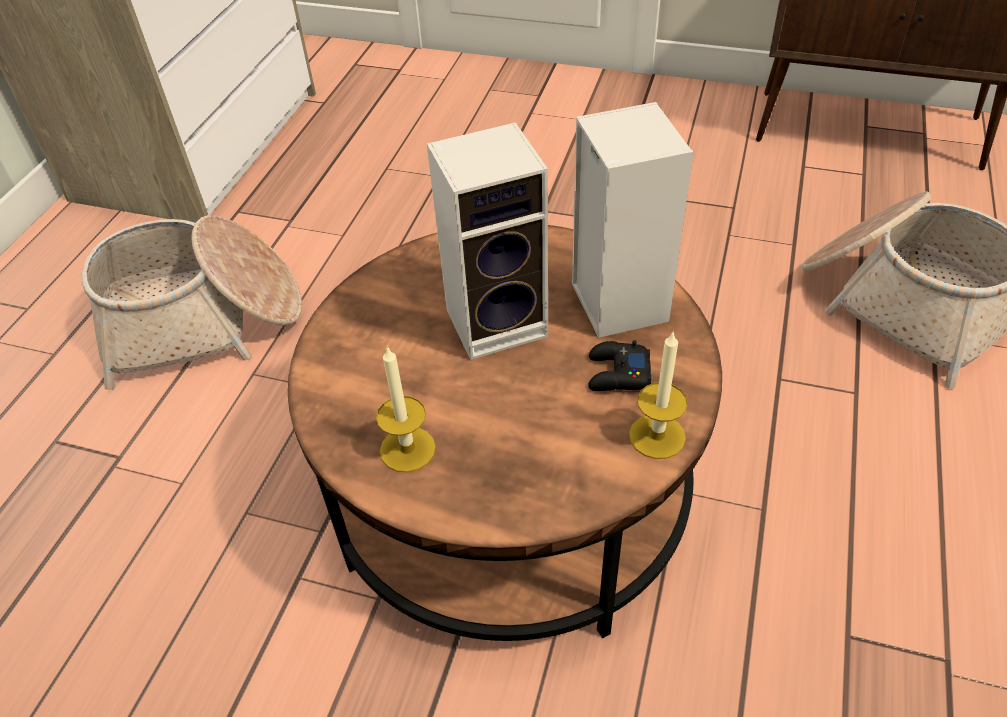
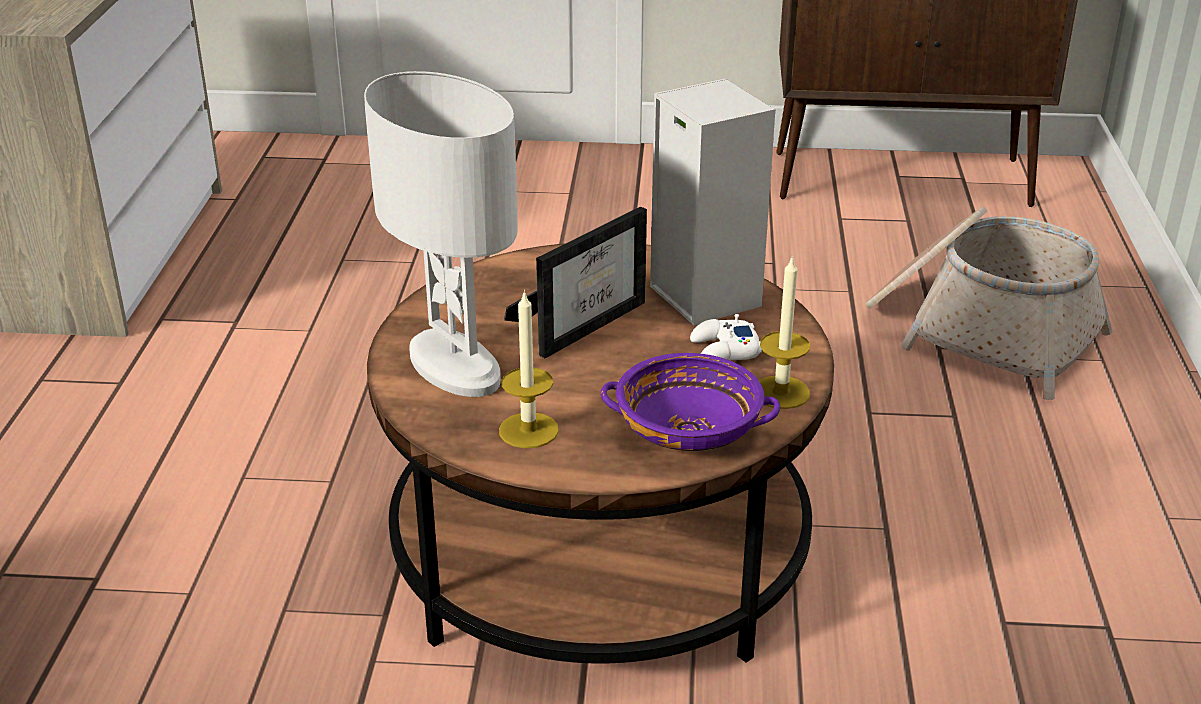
camera: 15 degrees left, 15 degrees down
basket [81,215,302,390] -> none
speaker [427,122,548,360] -> picture frame [504,207,647,358]
black game controller [588,340,651,391] -> white game controller [690,314,762,360]
none -> white table lamp [364,71,518,397]
none -> purple bowl [601,353,781,451]

